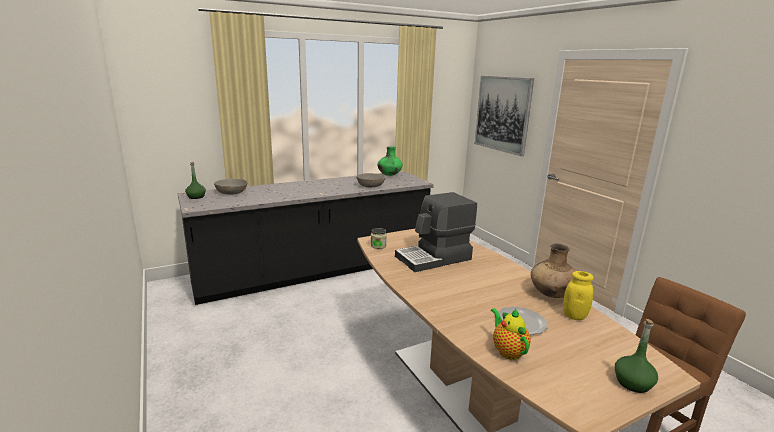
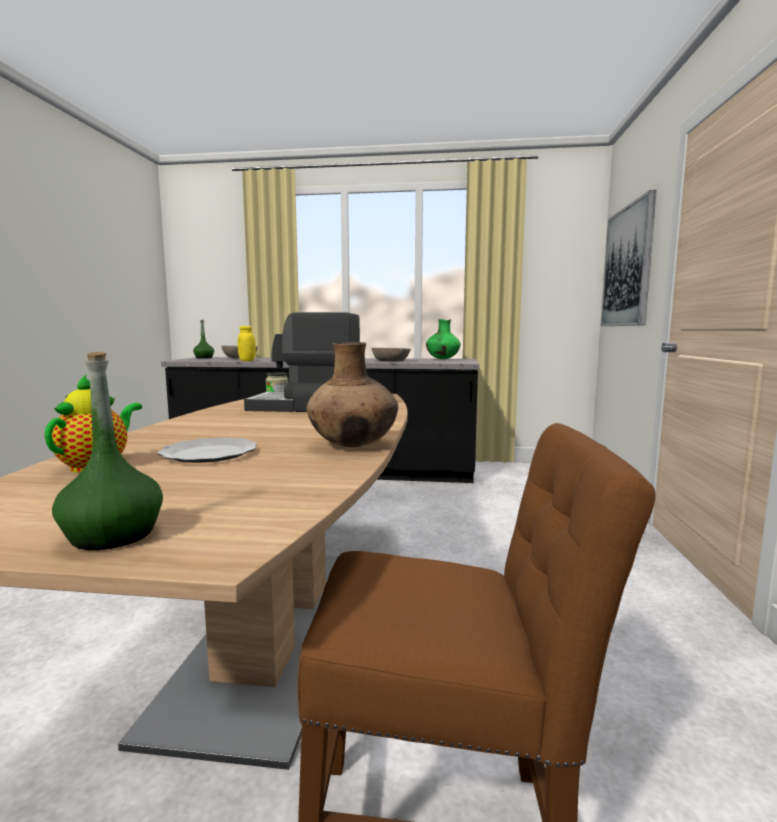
camera: 35 degrees right, 10 degrees down
yellow jar [563,271,593,320] -> yellow jar moved to [238,326,256,361]

